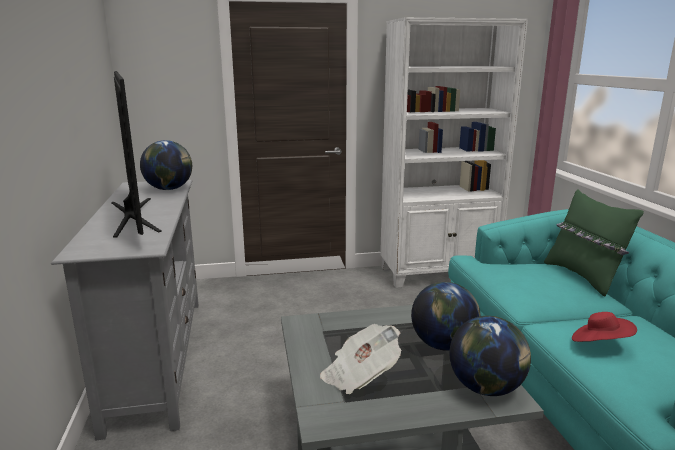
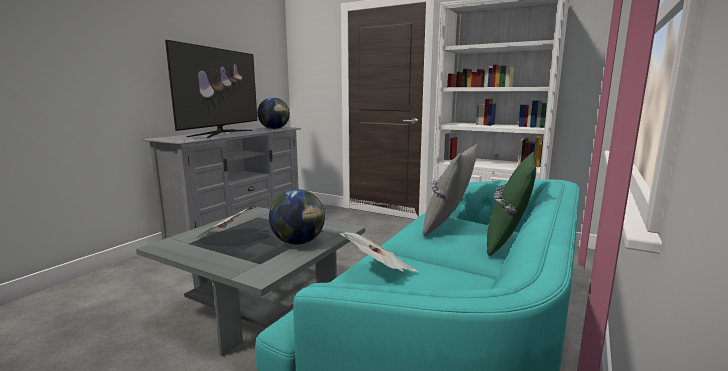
camera: 40 degrees right, 5 degrees down
globe [449,316,531,396] -> none
red hat [572,312,637,342] -> newspaper [340,232,418,272]
none -> grey pillow [422,143,478,237]

